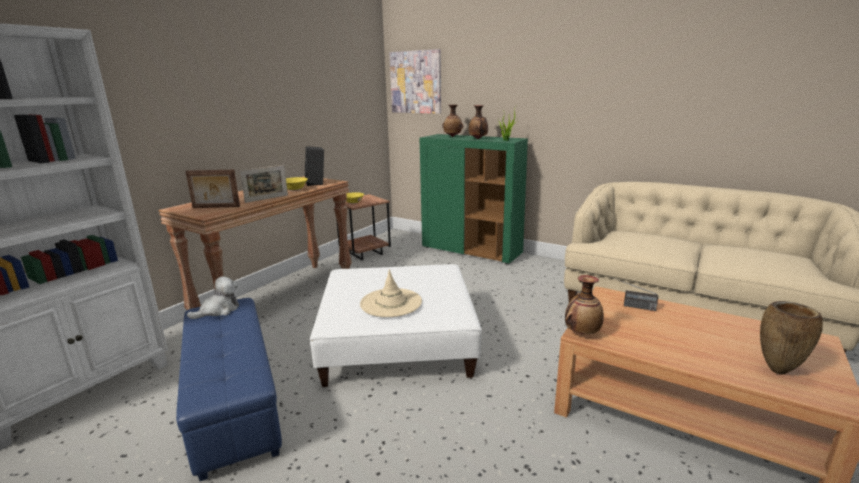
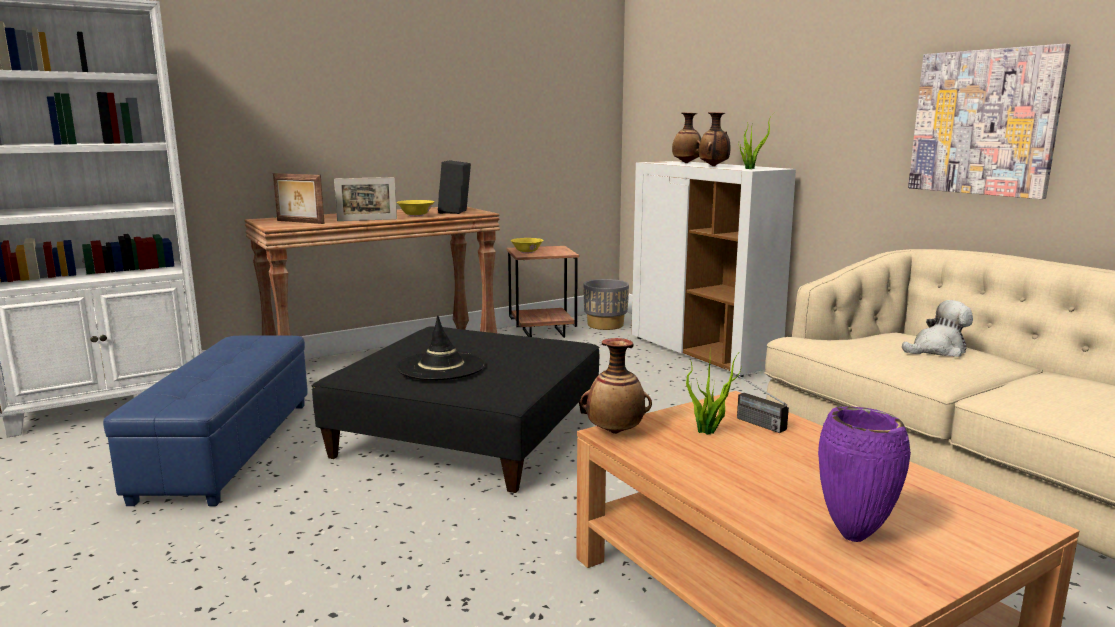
camera: 25 degrees right, 5 degrees down
plush toy [187,277,239,319] -> plush toy moved to [902,300,973,357]
white ottoman [310,264,482,387] -> black ottoman [311,326,600,493]
beige hat [360,269,422,317] -> black hat [397,316,486,380]
picture [390,49,441,114] -> picture moved to [908,44,1070,199]
green cabinet [420,134,528,264] -> white cabinet [632,161,796,378]
brown vase [760,301,823,375] -> purple vase [818,406,911,542]
none -> grey planter [584,279,629,330]
none -> potted plant [686,351,742,435]

